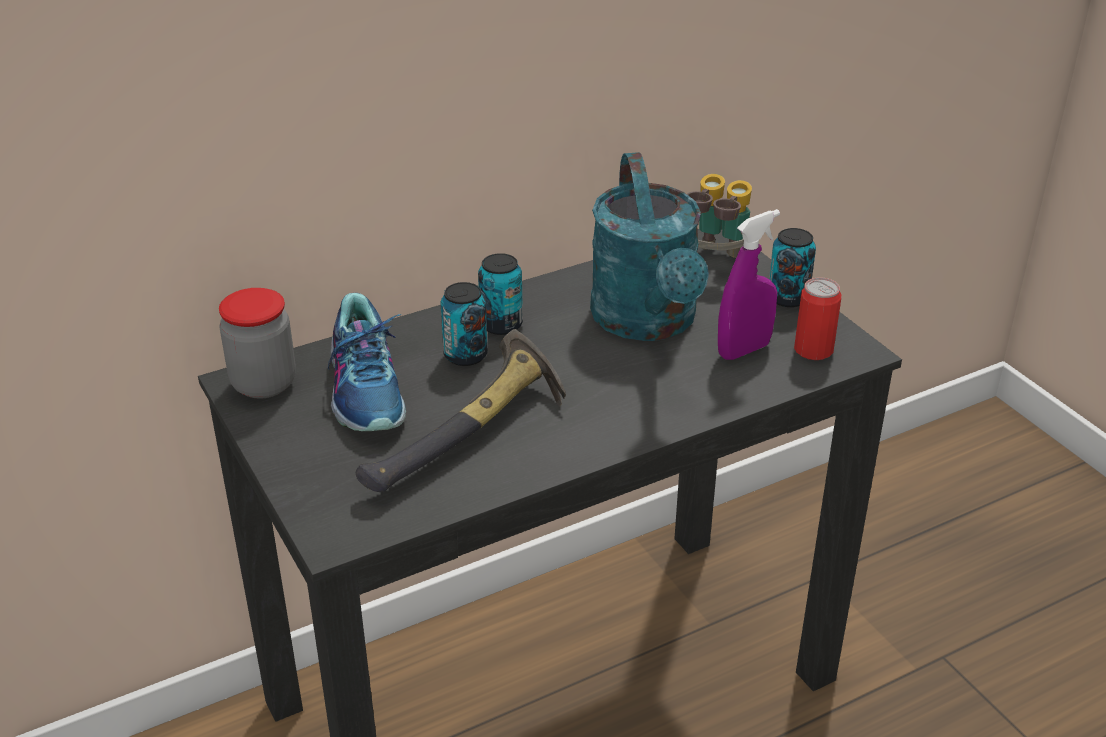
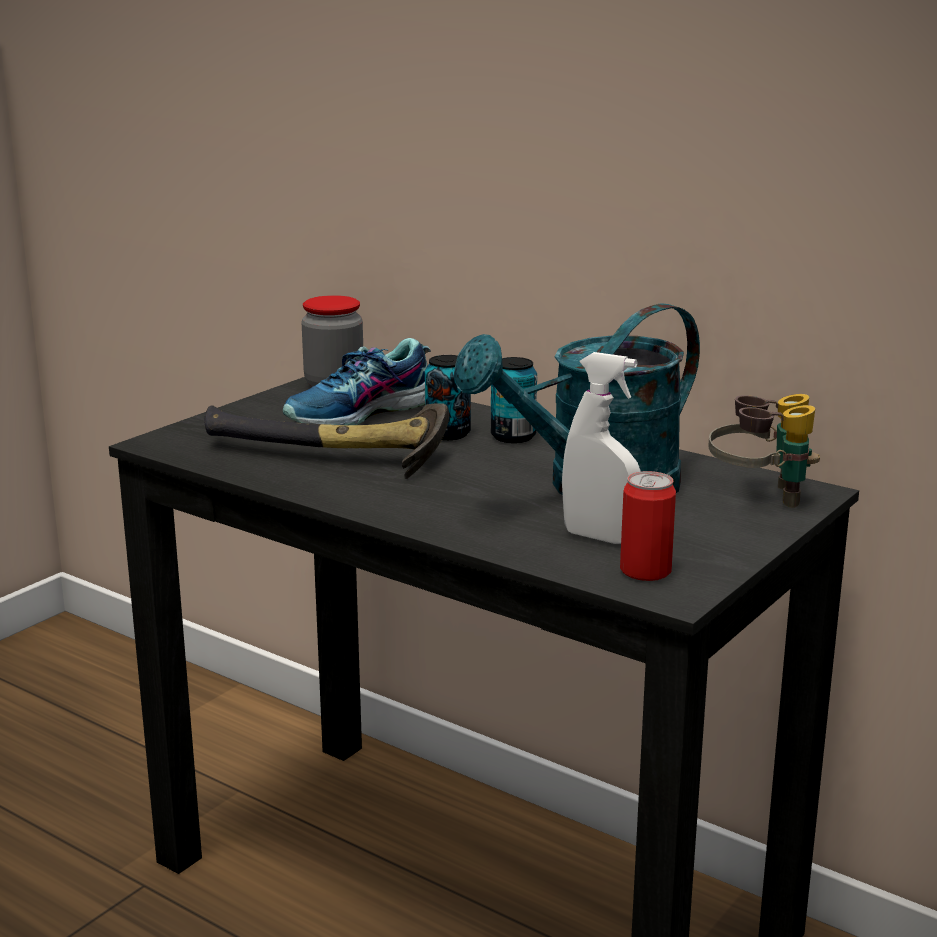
camera: 65 degrees right, 15 degrees down
purple spray bottle [718,209,780,360] -> white spray bottle [562,352,641,544]
can [769,228,816,307] -> none

